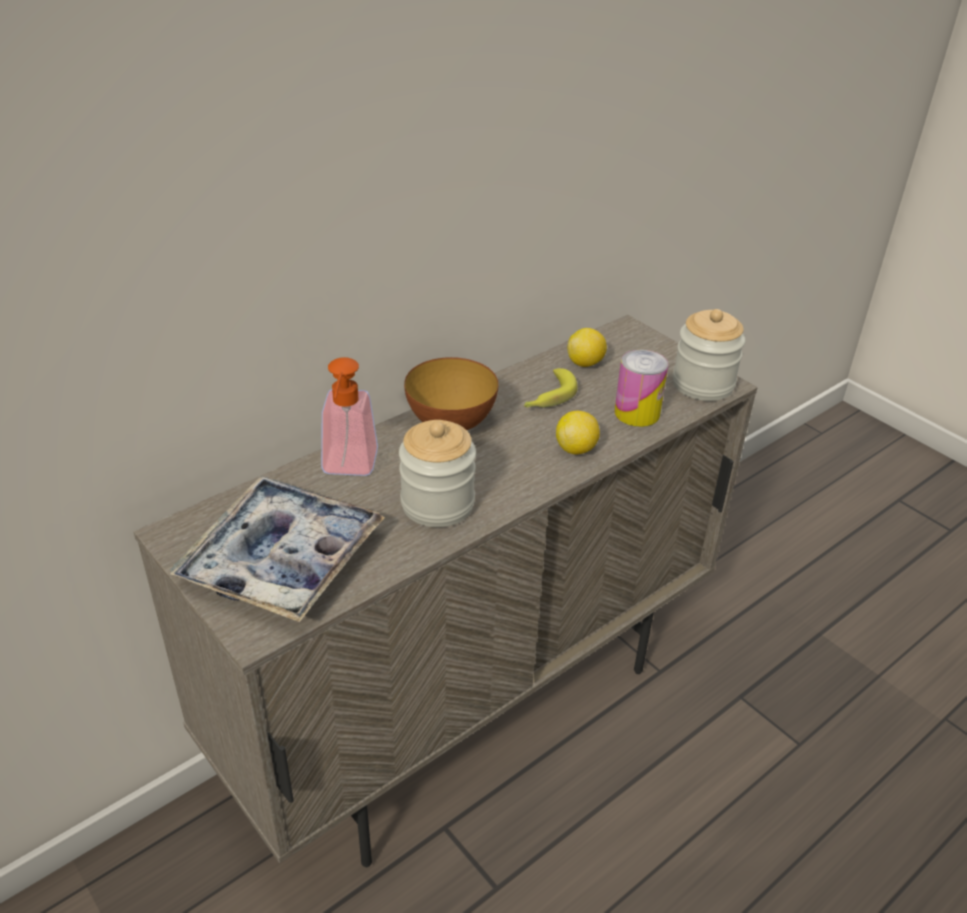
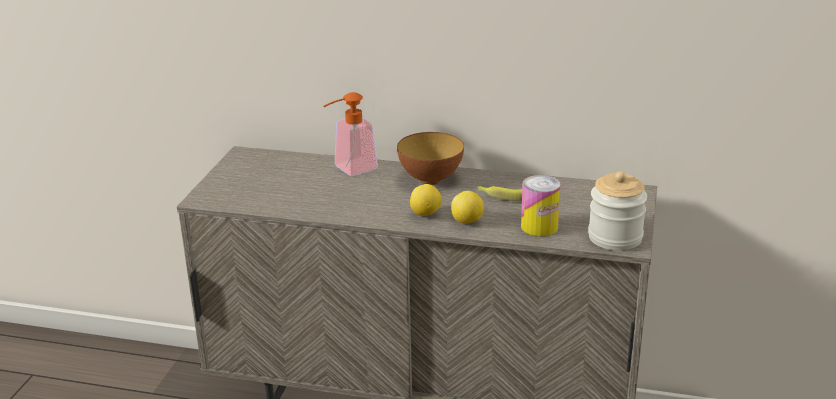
camera: 55 degrees right, 10 degrees down
tray [170,476,385,622] -> none
jar [399,420,476,527] -> none
lemon [567,328,607,367] -> lemon moved to [410,184,442,216]

